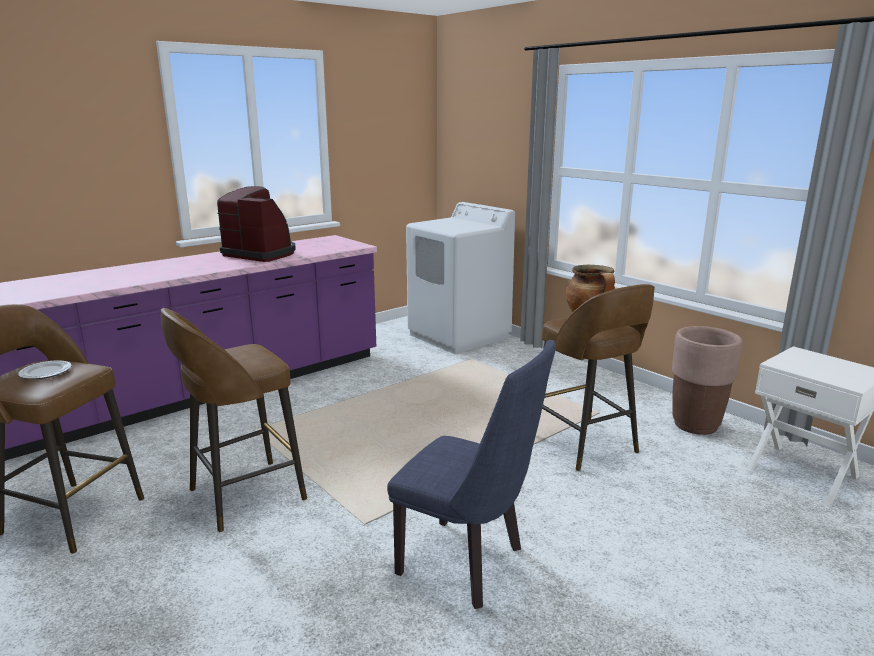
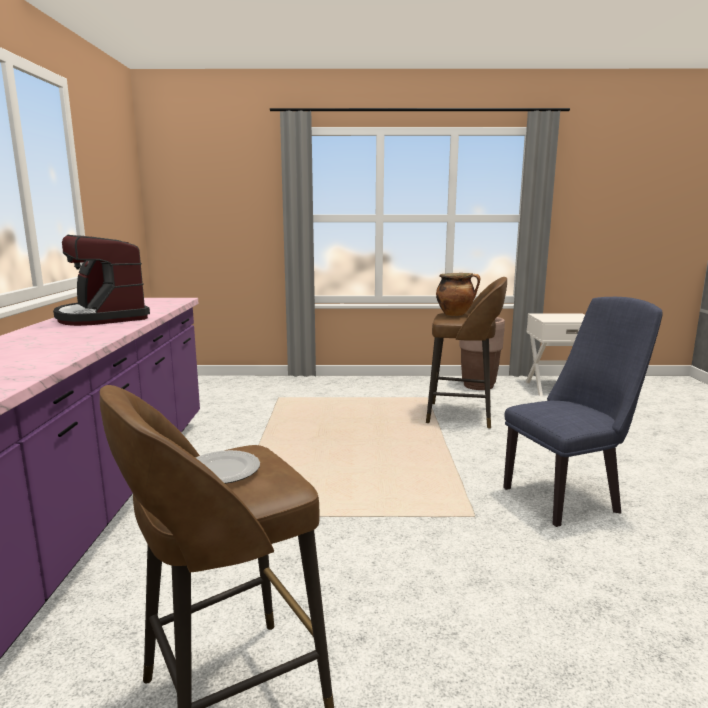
camera: 50 degrees left, 5 degrees down
brown stool [161,308,307,532] -> none
coffee machine [217,186,296,262] -> coffee machine turned 105 degrees counterclockwise [53,235,150,326]
white washing machine [406,202,515,354] -> none

